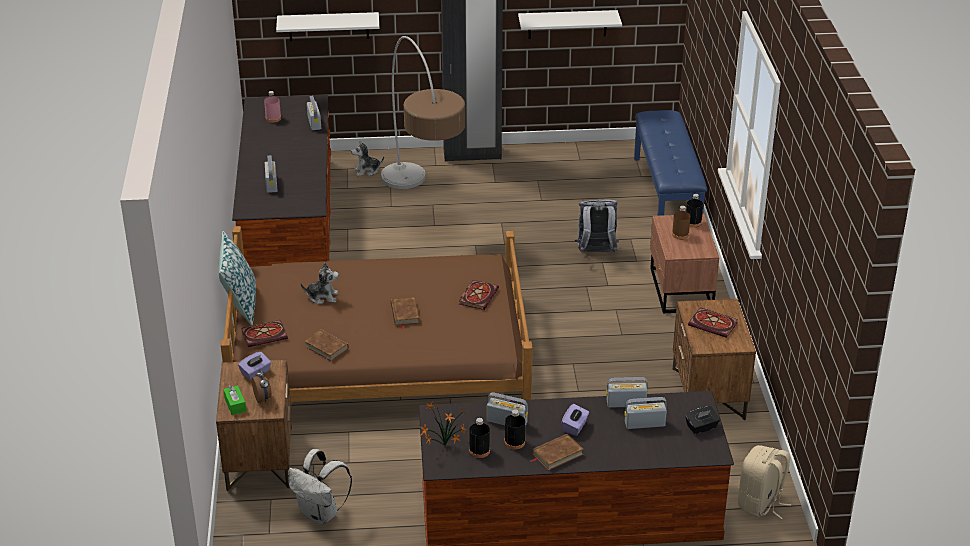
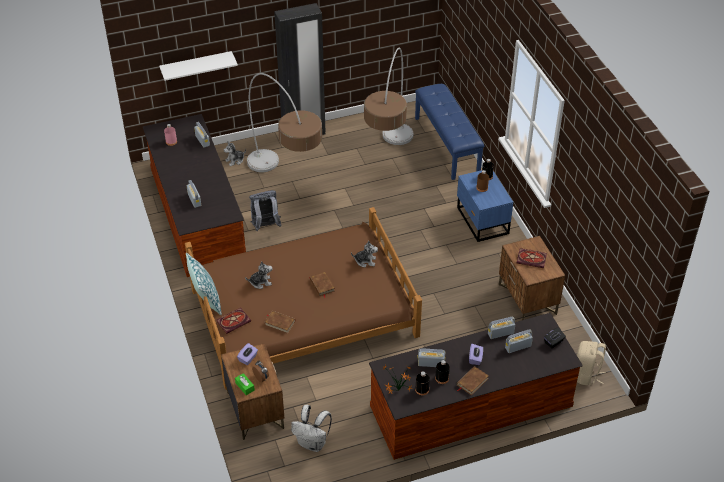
camera: 15 degrees left, 10 degrees up
book [459,280,499,310] -> plush toy [351,241,378,268]
white shelf [518,10,622,39] -> none
grey backpack [575,199,619,253] -> grey backpack moved to [249,190,282,231]
brown nightstand [650,214,719,313] -> blue nightstand [457,170,513,242]
none -> floor lamp [364,47,413,145]

